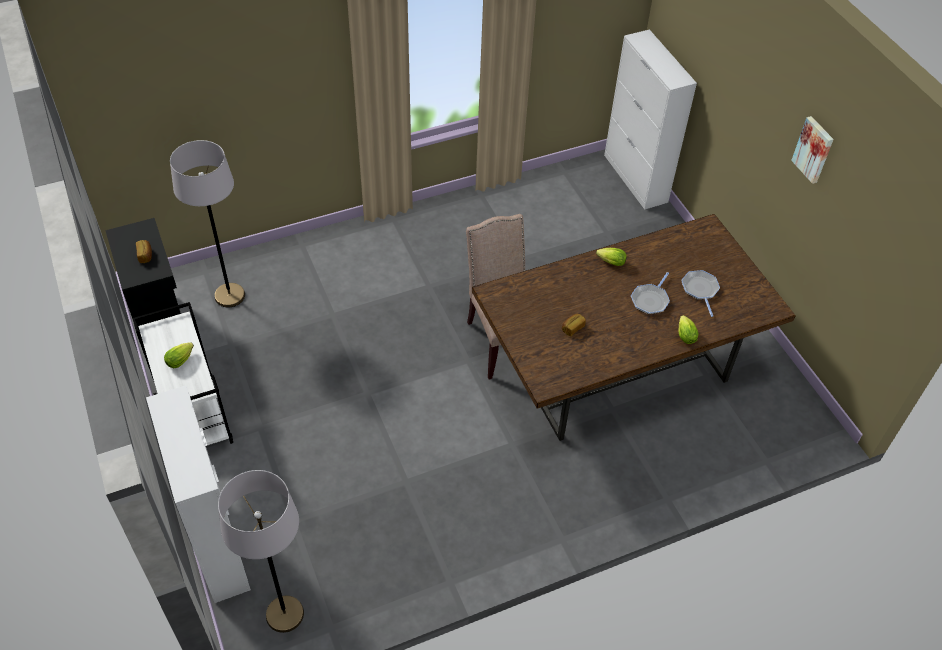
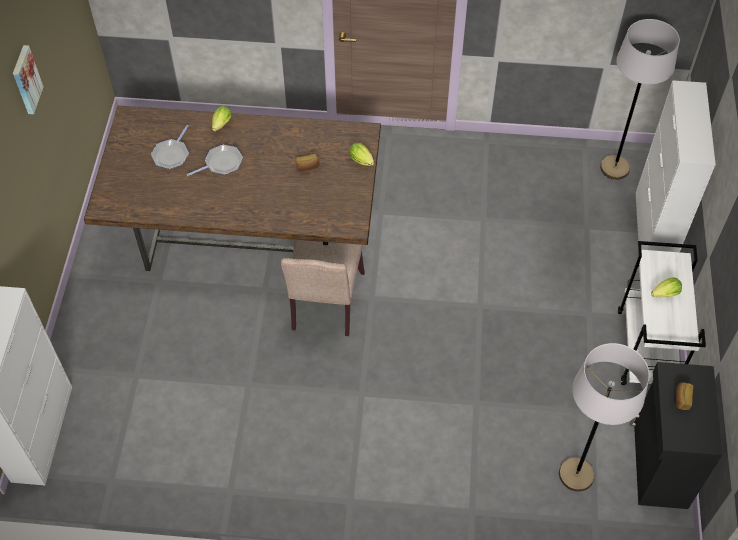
camera: 150 degrees left, 5 degrees up
lettuce [596,248,627,266] -> lettuce moved to [349,143,374,166]

